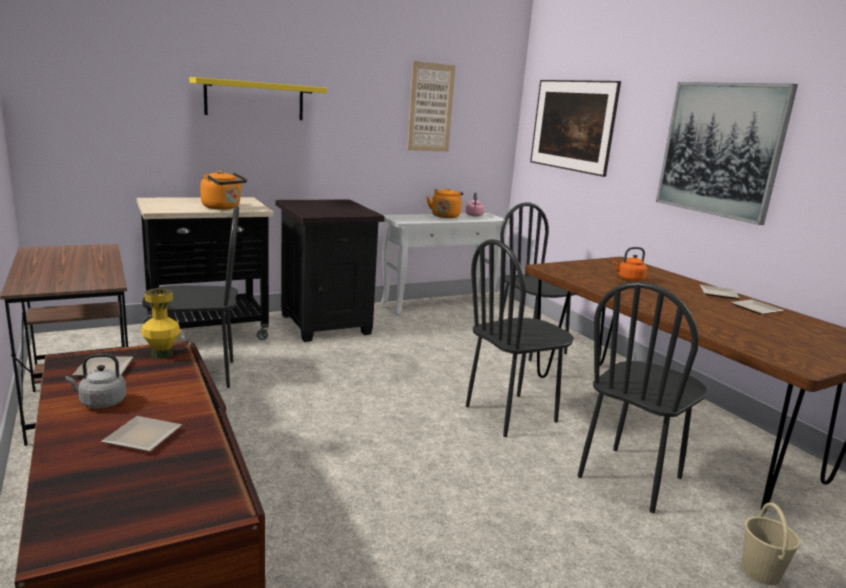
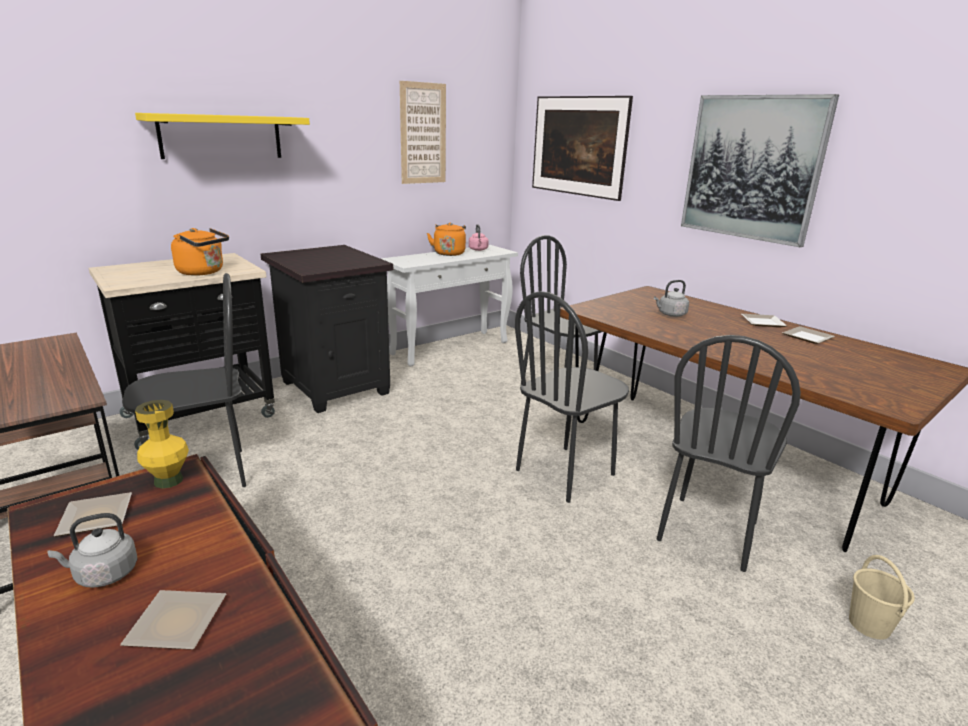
camera: 10 degrees left, 5 degrees up
orange kettle [613,247,647,282] -> grey kettle [654,280,689,317]

